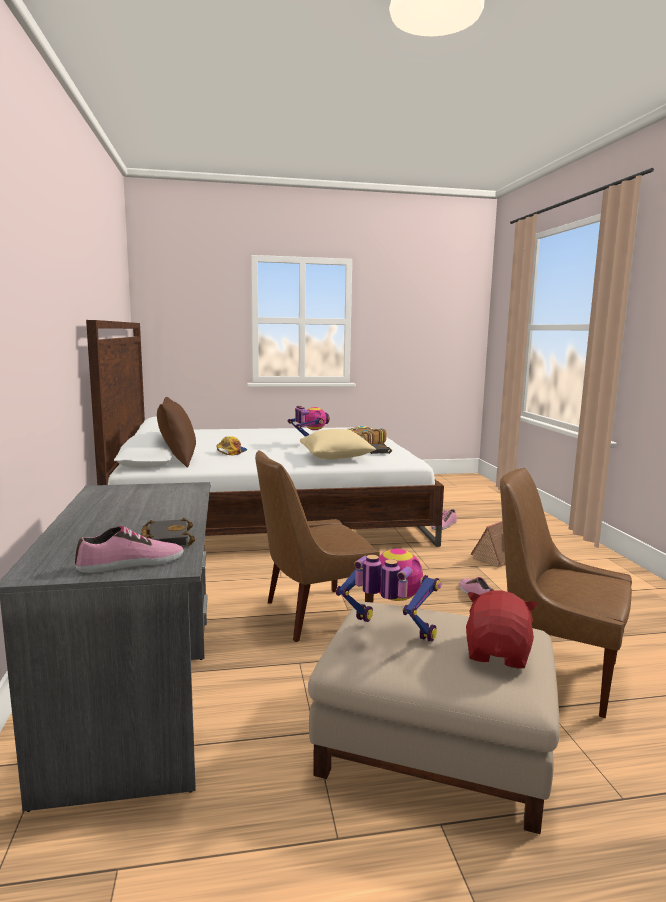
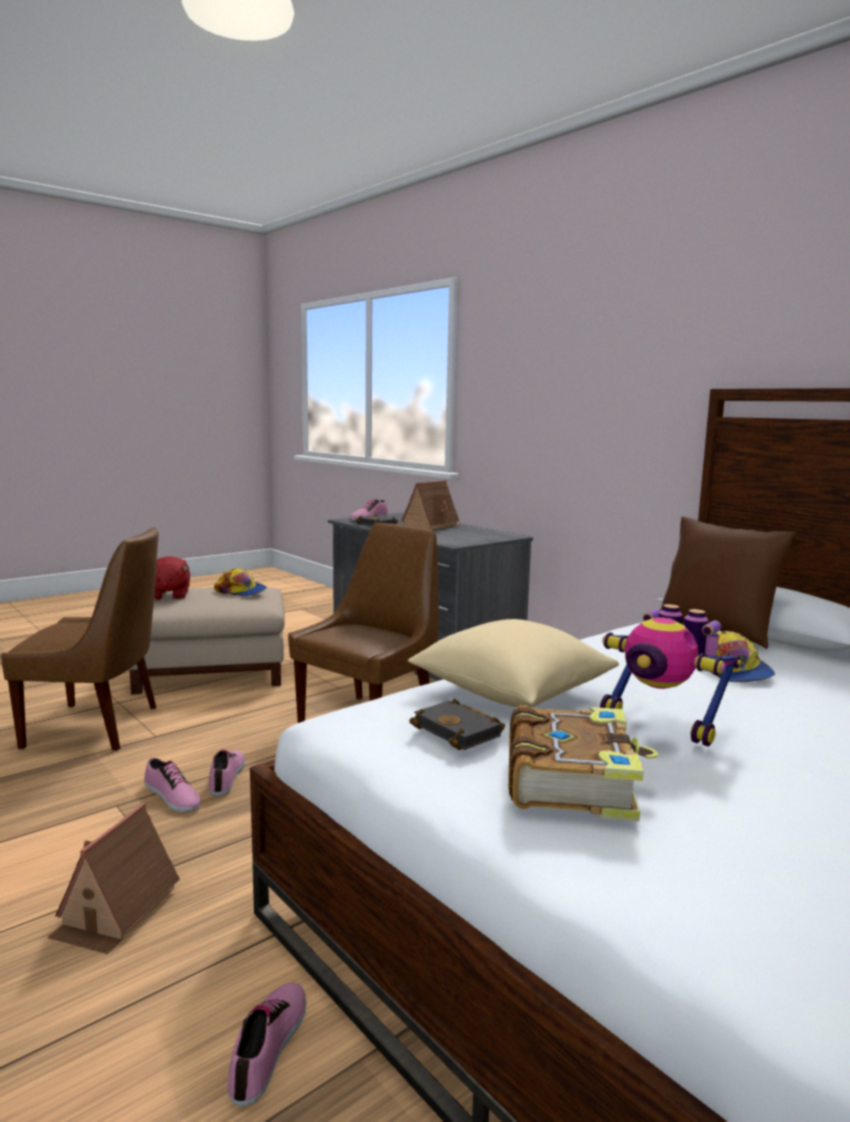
camera: 150 degrees right, 0 degrees up
toy robot [336,549,442,642] -> cap [214,568,267,596]
none -> shoe [209,750,245,796]
none -> toy house [401,480,462,530]

